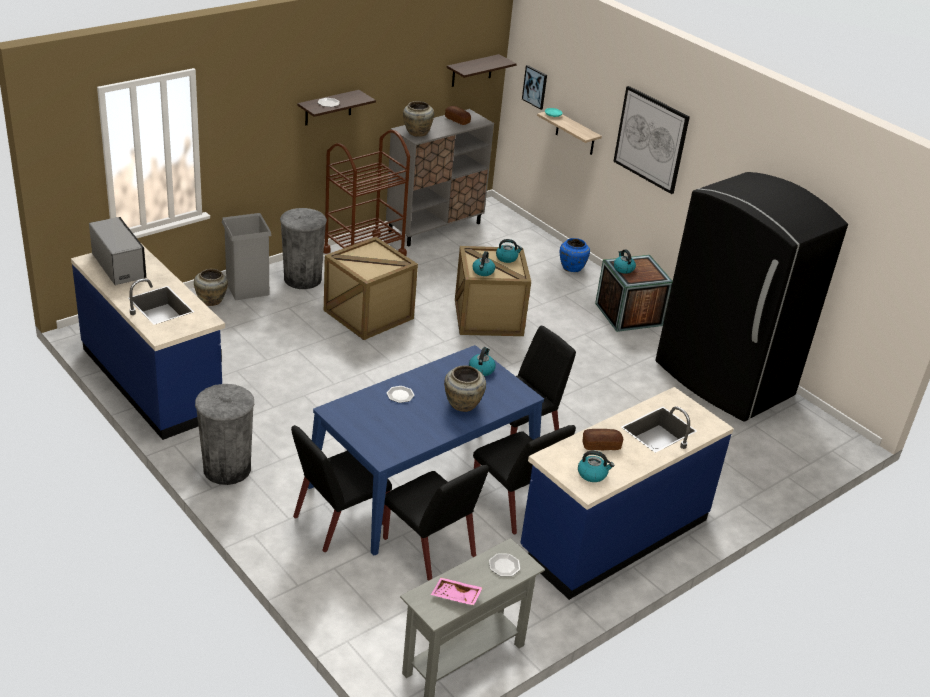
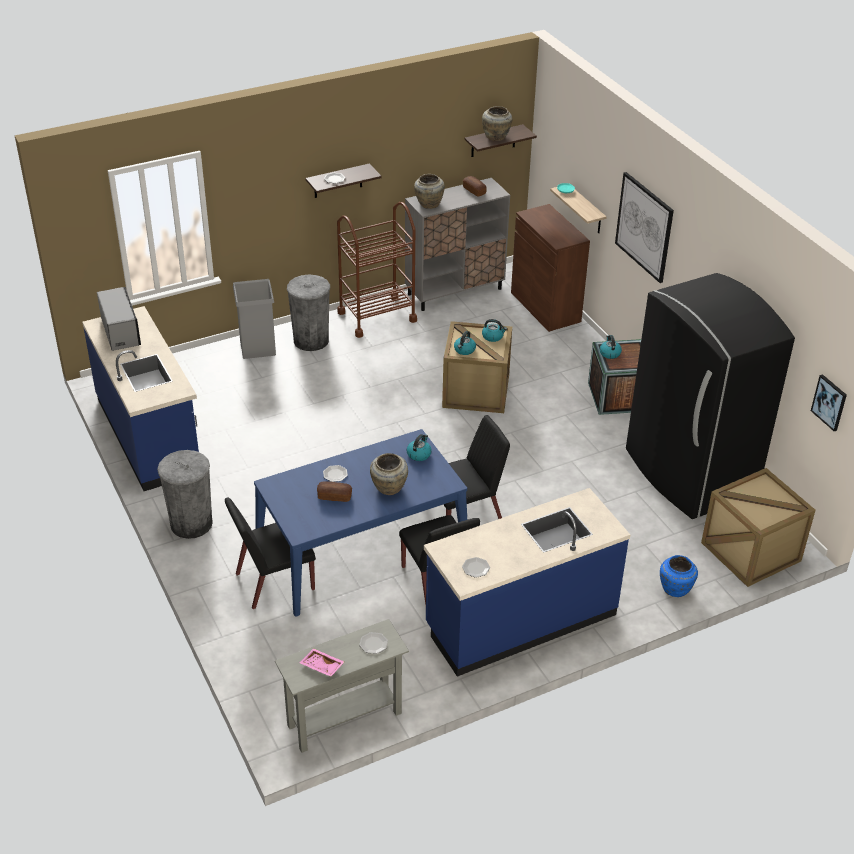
camera: 15 degrees right, 5 degrees up
beige vase [194,269,228,306] -> beige vase moved to [482,106,512,141]
crate [324,237,418,340] -> crate moved to [701,468,815,587]
black chair [383,465,489,581] -> none
picture [522,65,547,110] -> picture moved to [811,374,847,431]
blue vase [560,238,590,272] -> blue vase moved to [660,555,698,597]
kettle [578,451,615,482] -> plate [462,557,490,578]
bread [582,429,623,450] -> bread moved to [317,481,352,502]
none -> brown cabinet [511,204,590,332]

